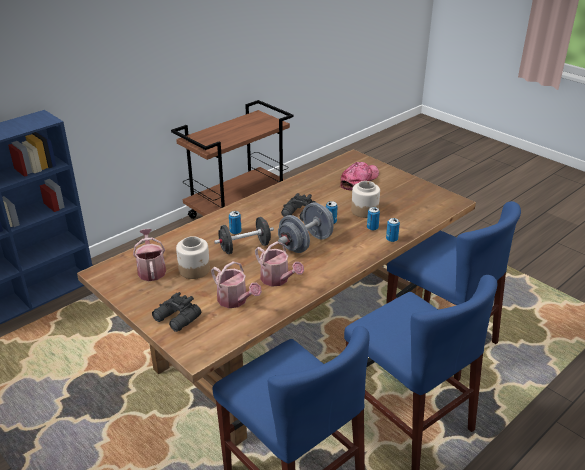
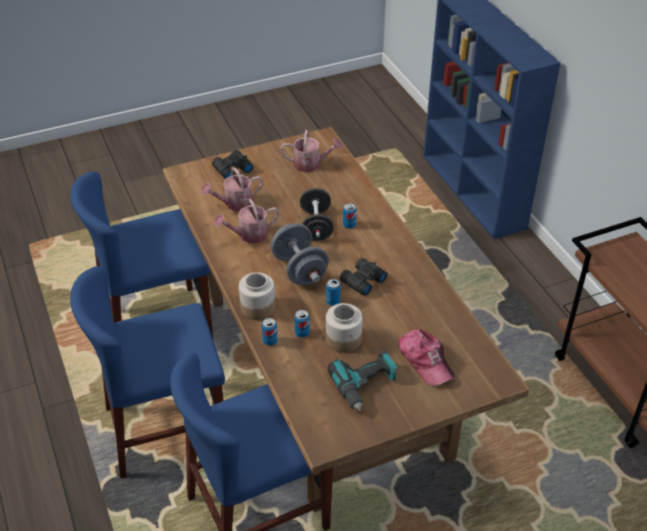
camera: 110 degrees right, 10 degrees up
jar [176,236,210,279] -> jar moved to [239,272,275,320]
none -> power drill [328,350,397,412]

